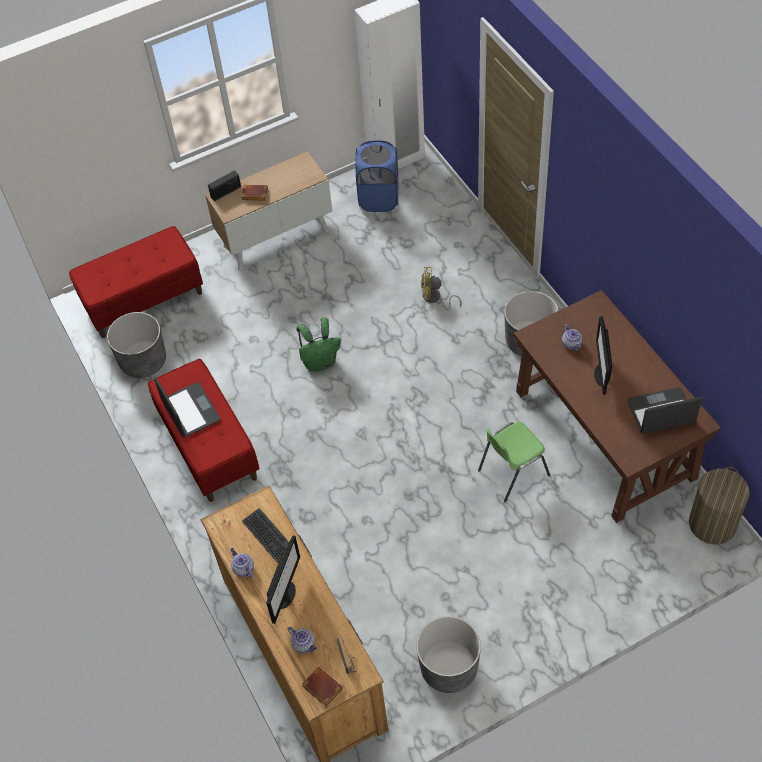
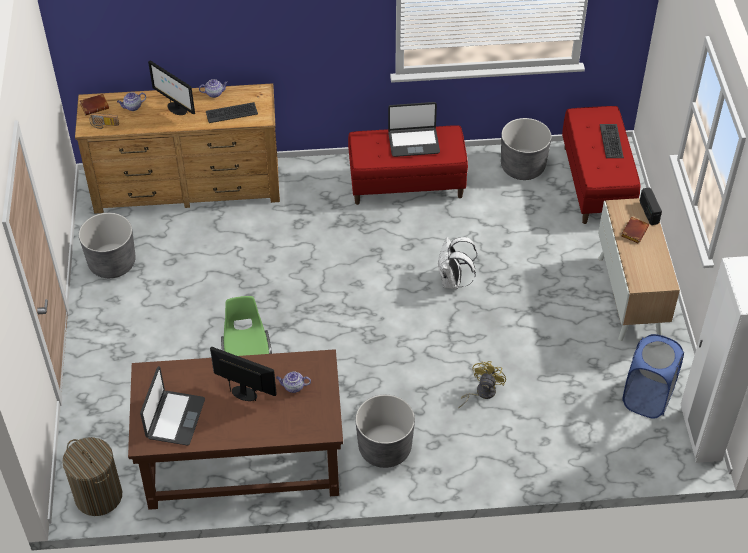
camera: 110 degrees right, 5 degrees down
green backpack [296,318,341,372] -> white backpack [438,237,477,289]
none -> keyboard [600,124,624,158]

